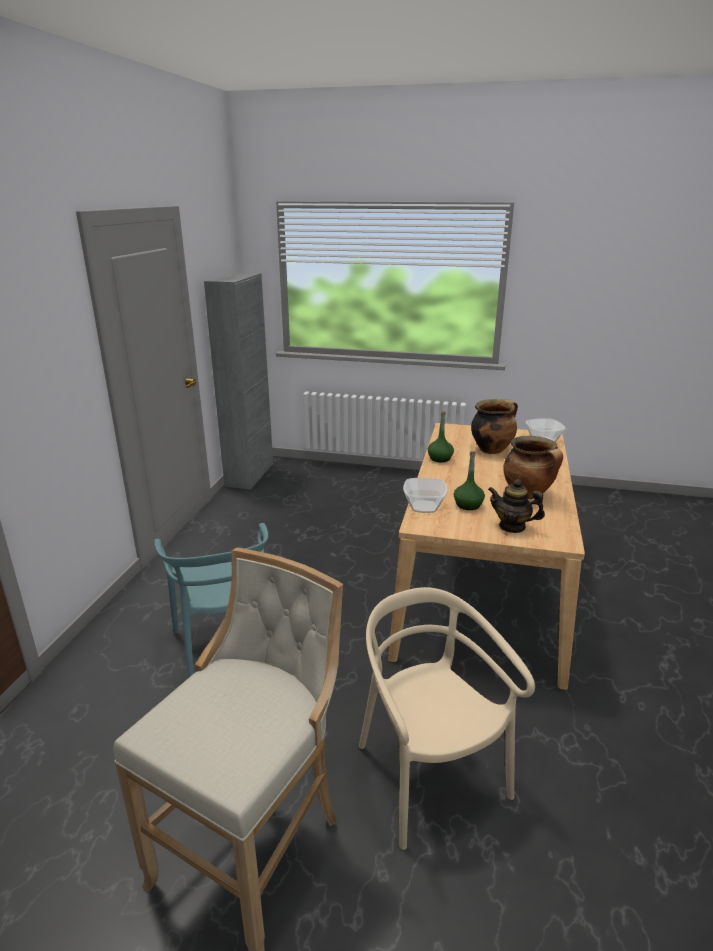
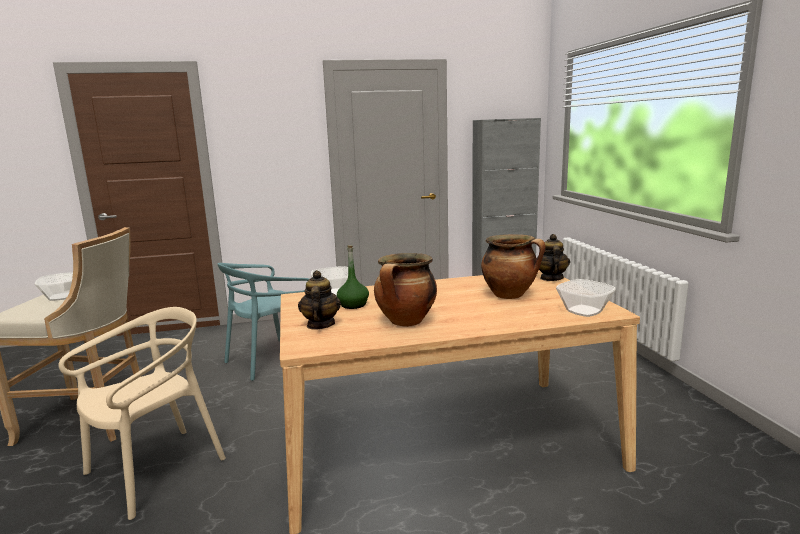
camera: 65 degrees right, 10 degrees down
green bottle [428,411,454,462] -> none
none -> bowl [35,272,73,301]
none -> teapot [536,234,570,281]

